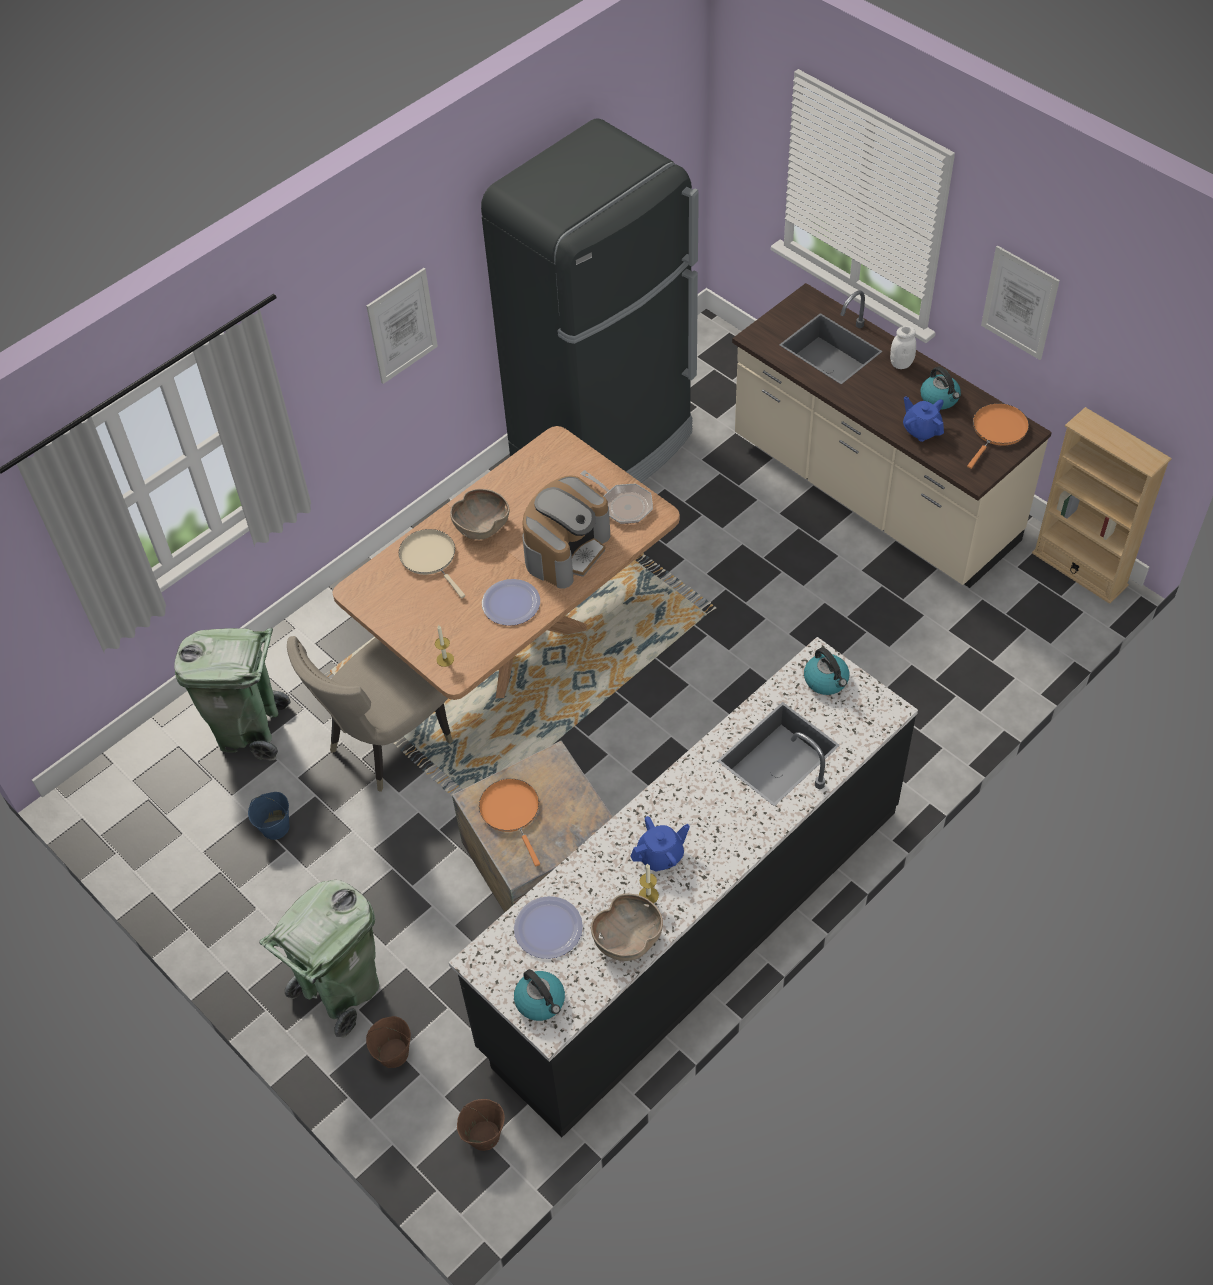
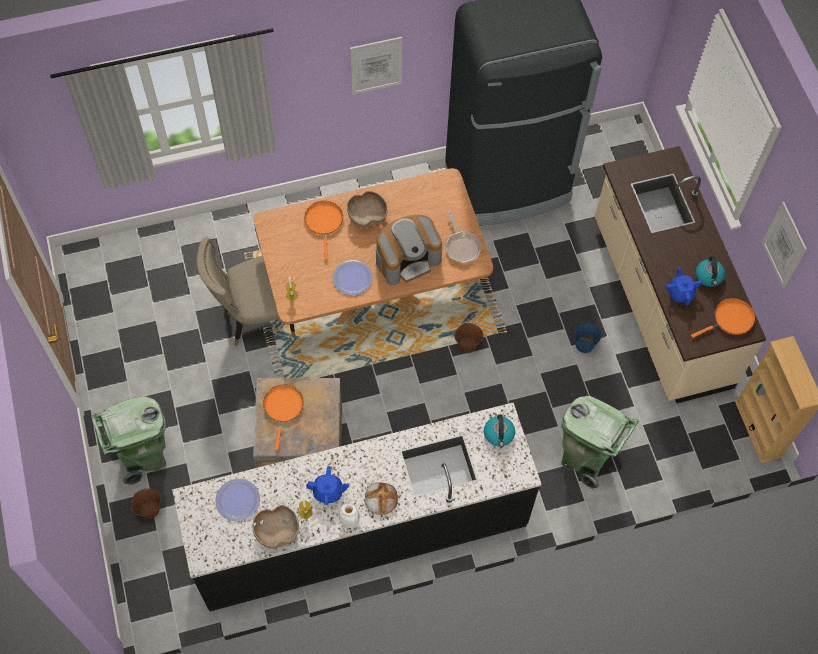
camera: 25 degrees right, 10 degrees up
green trash can [174,628,291,761] -> green trash can moved to [561,396,639,489]
blue bucket [248,792,290,840] -> blue bucket moved to [574,323,601,353]
beige frying pan [399,529,465,598] -> orange frying pan [304,201,343,260]
brown bucket [457,1099,505,1151] -> brown bucket moved to [454,323,483,353]
kettle [514,969,565,1021] -> none
white jar [890,326,916,369] -> white jar moved to [339,504,360,528]
none -> bread [365,482,398,515]

